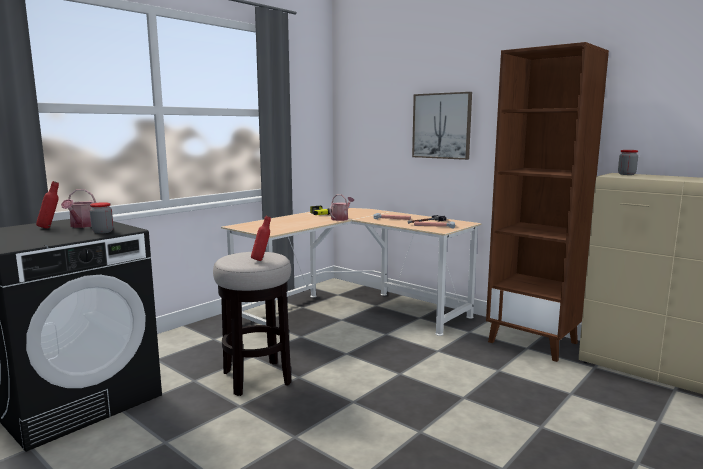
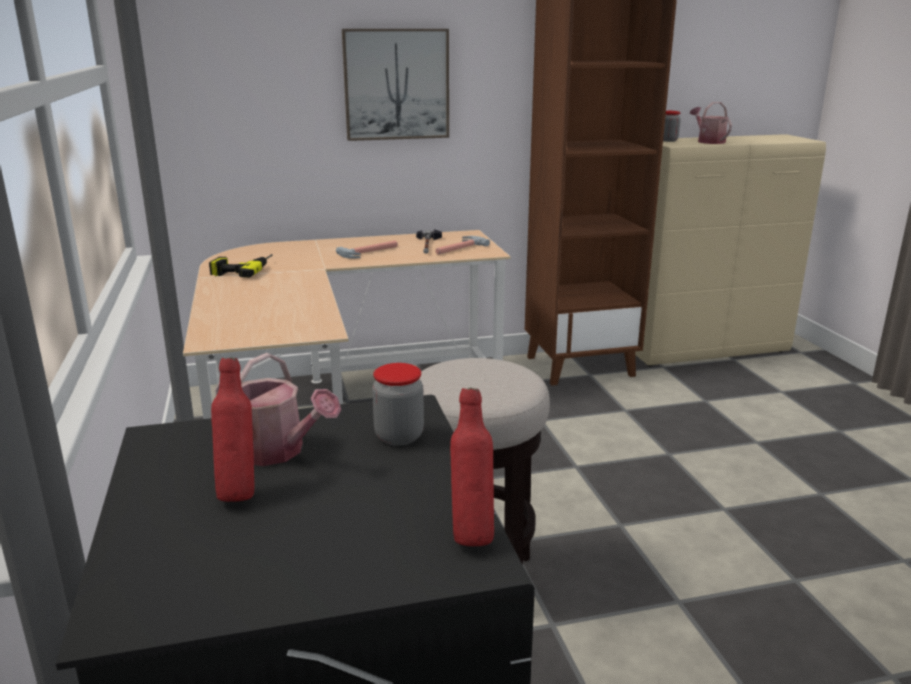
camera: 55 degrees left, 10 degrees up
red bottle [251,216,271,261] -> red bottle moved to [450,387,494,546]
watering can [329,194,354,221] -> watering can moved to [690,102,732,144]

